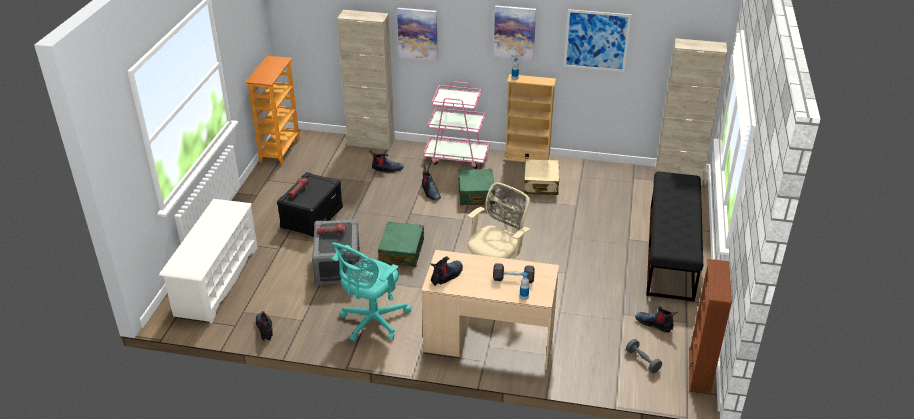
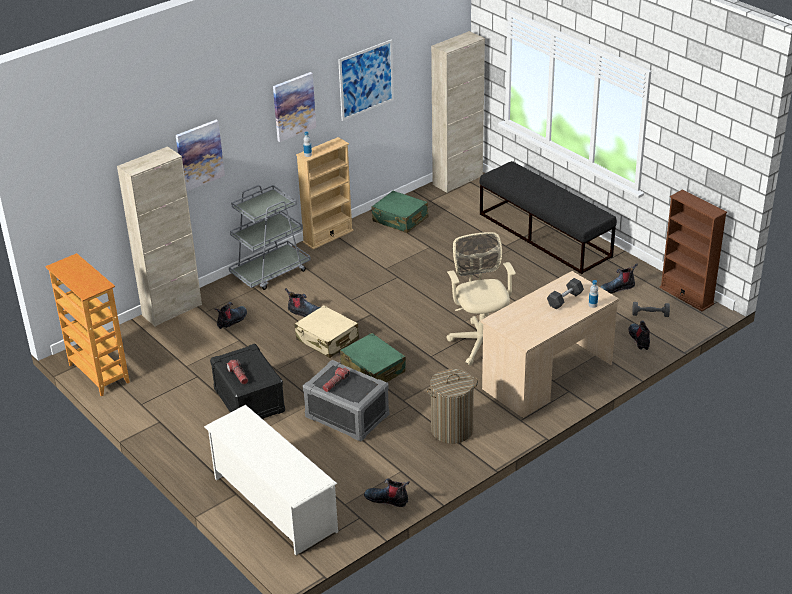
camera: 50 degrees left, 0 degrees up
turquoise office chair [331,243,412,342] -> laundry basket [426,369,478,444]
pink cart [423,81,490,169] -> grey cart [229,185,311,290]
boot [430,256,463,286] -> boot moved to [629,321,650,350]
green suitcase [457,169,494,205] -> green suitcase moved to [371,191,428,233]
beige suitcase [523,159,559,195] -> beige suitcase moved to [294,305,359,358]

